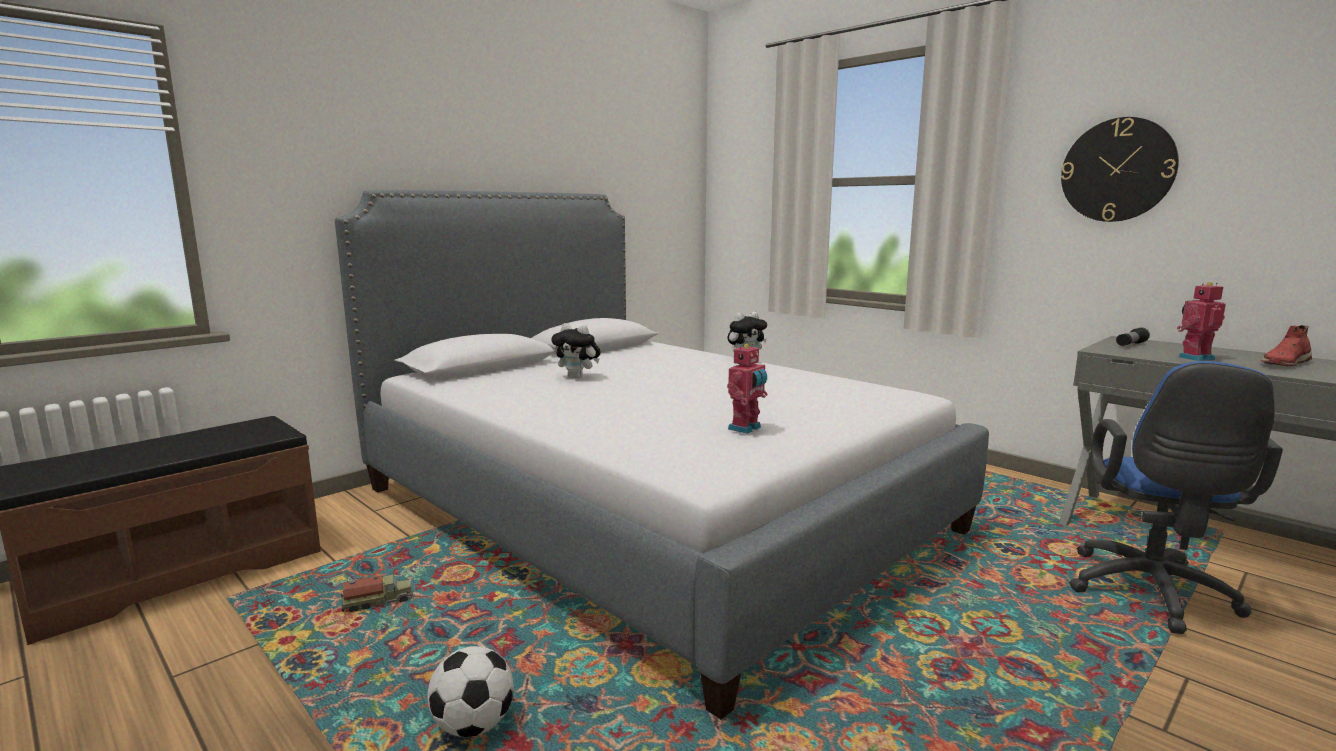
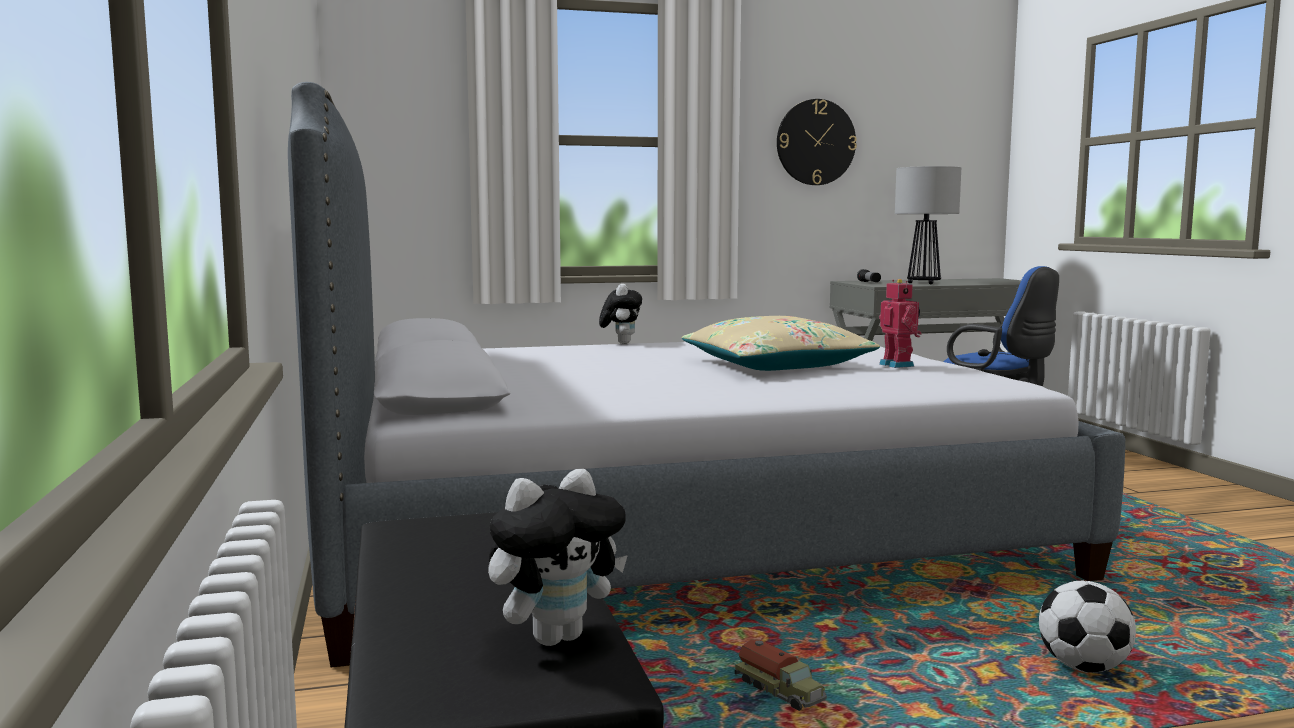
camera: 60 degrees left, 5 degrees down
toy truck [341,575,413,612] -> toy truck turned 135 degrees clockwise [735,639,827,711]
plush toy [551,323,601,379] -> plush toy moved to [488,469,628,646]
toy robot [1177,282,1226,361] -> table lamp [895,166,961,284]
red shoe [1261,325,1312,366] -> none
none -> beige pillow [682,316,880,371]

